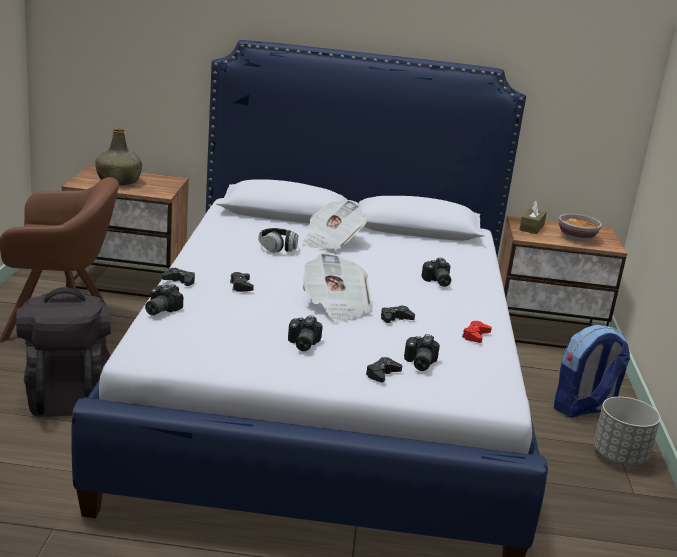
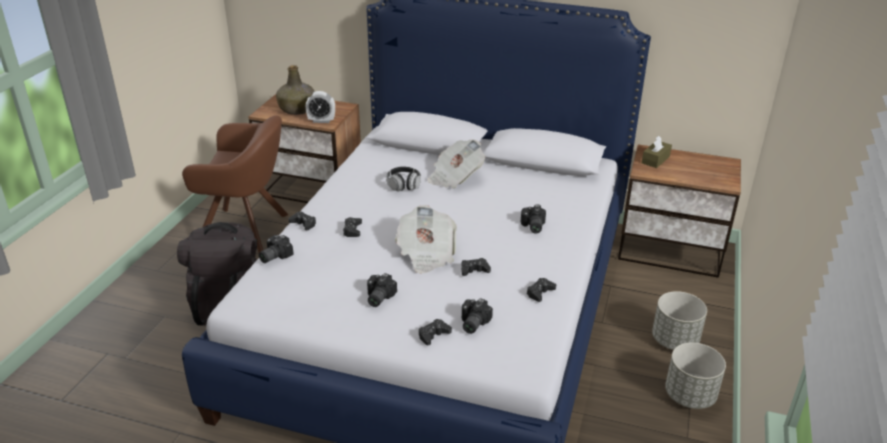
camera: 15 degrees right, 10 degrees up
red game controller [462,321,492,343] -> black game controller [527,278,556,302]
backpack [554,325,630,418] -> grey planter [652,291,707,350]
bowl [559,214,602,241] -> none
none -> alarm clock [306,91,335,123]

